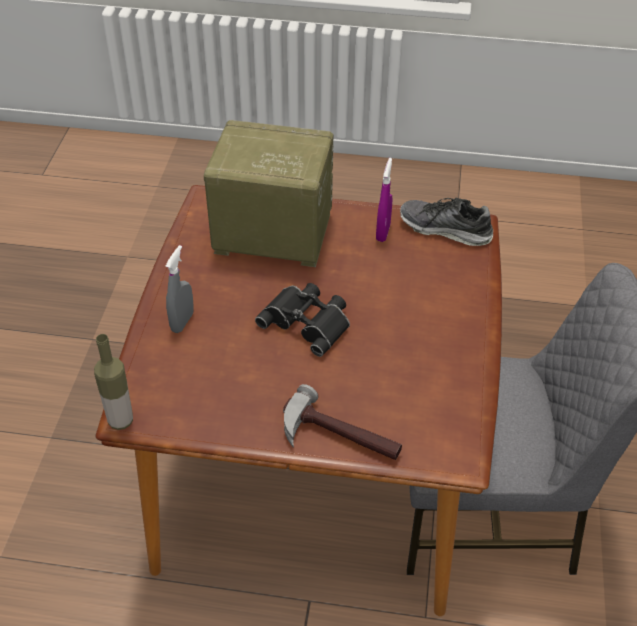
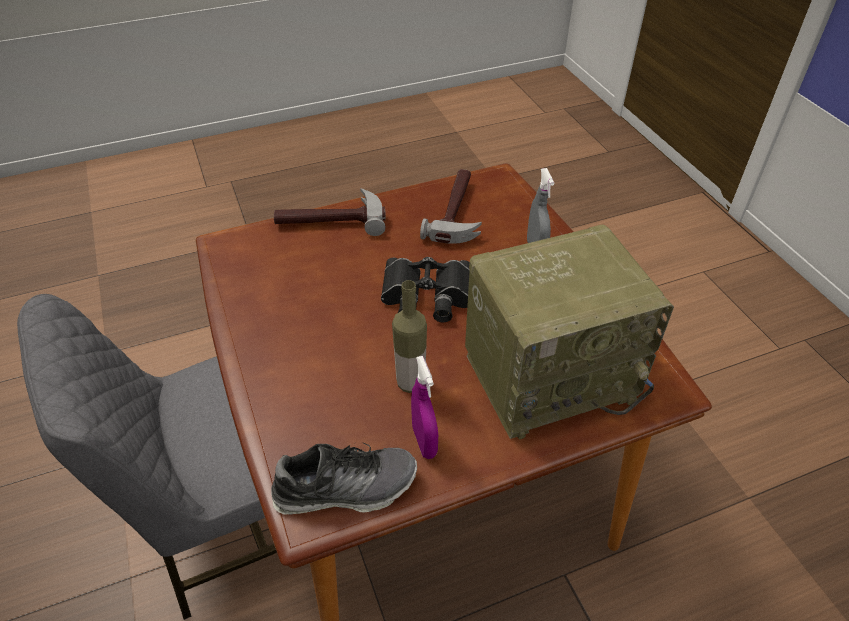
camera: 150 degrees right, 0 degrees up
bottle [94,334,133,430] -> bottle moved to [392,280,427,393]
none -> hammer [420,169,482,244]

